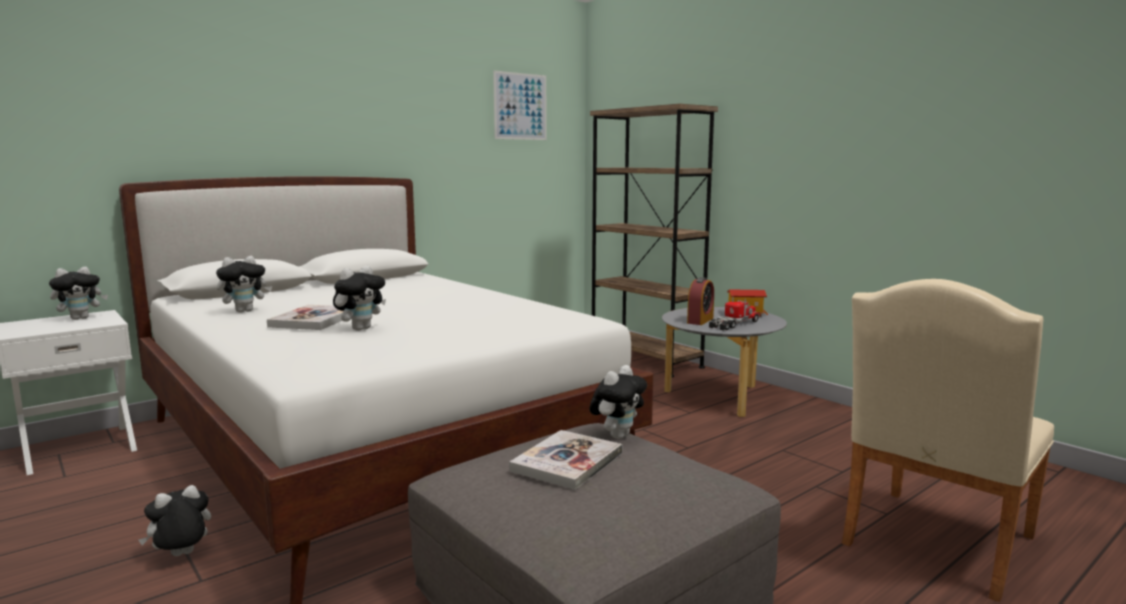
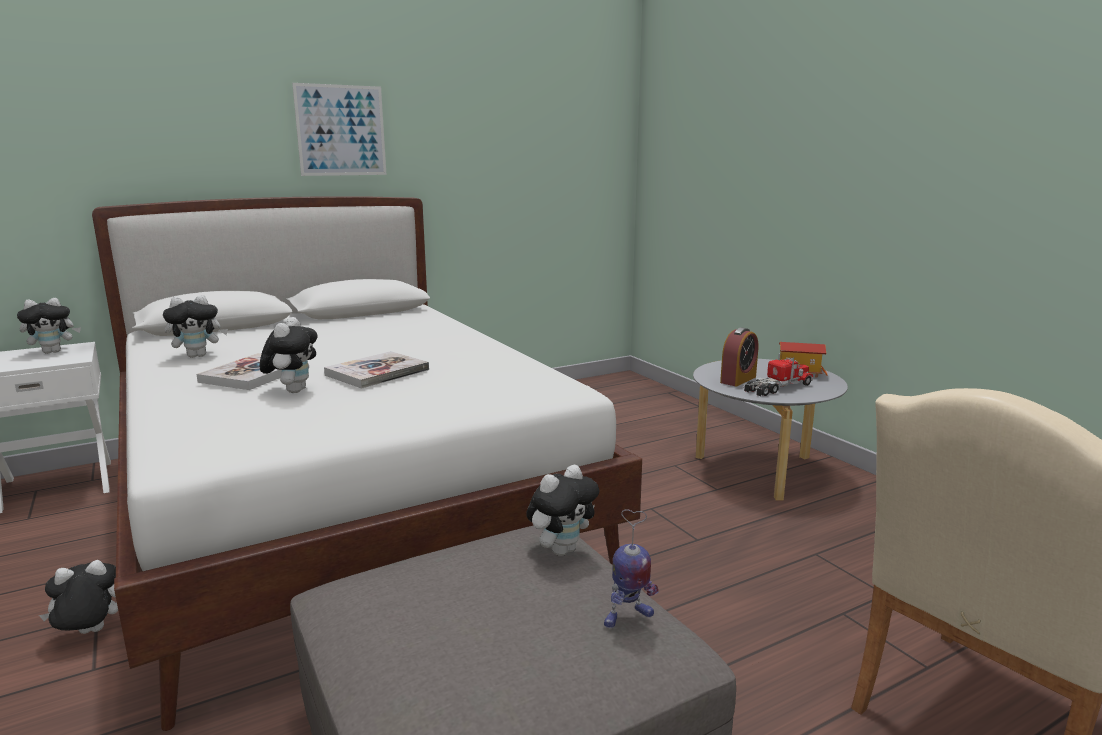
camera: 10 degrees right, 5 degrees up
plush toy [333,266,386,331] -> plush toy turned 45 degrees counterclockwise [259,317,318,393]
picture [493,71,547,140] -> picture moved to [292,83,387,176]
book [509,430,622,490] -> book moved to [324,351,429,389]
brown bookcase [590,104,718,377] -> none
none -> toy robot [604,509,658,628]

